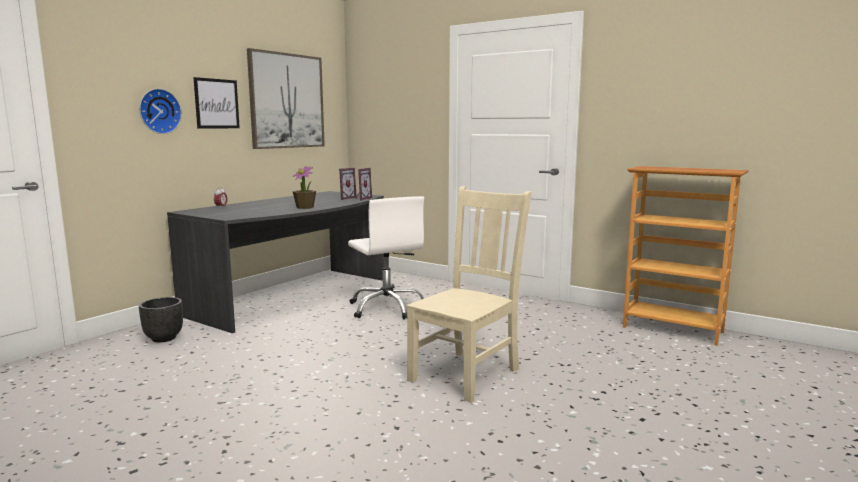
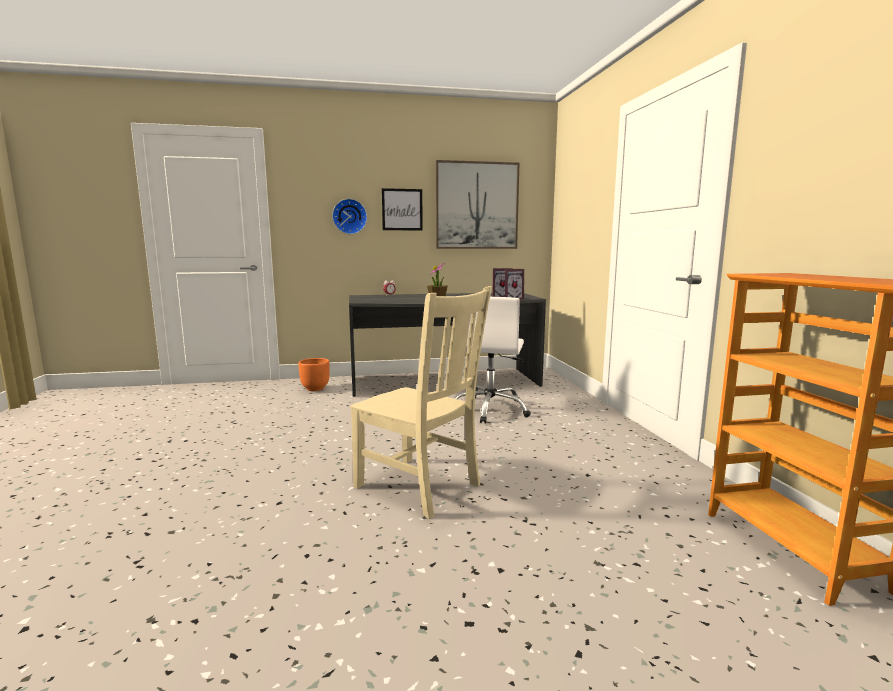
camera: 45 degrees right, 0 degrees up
black planter [139,297,183,342] -> orange planter [298,358,330,391]
beige chair [406,186,532,403] -> beige chair turned 45 degrees clockwise [350,286,492,519]

